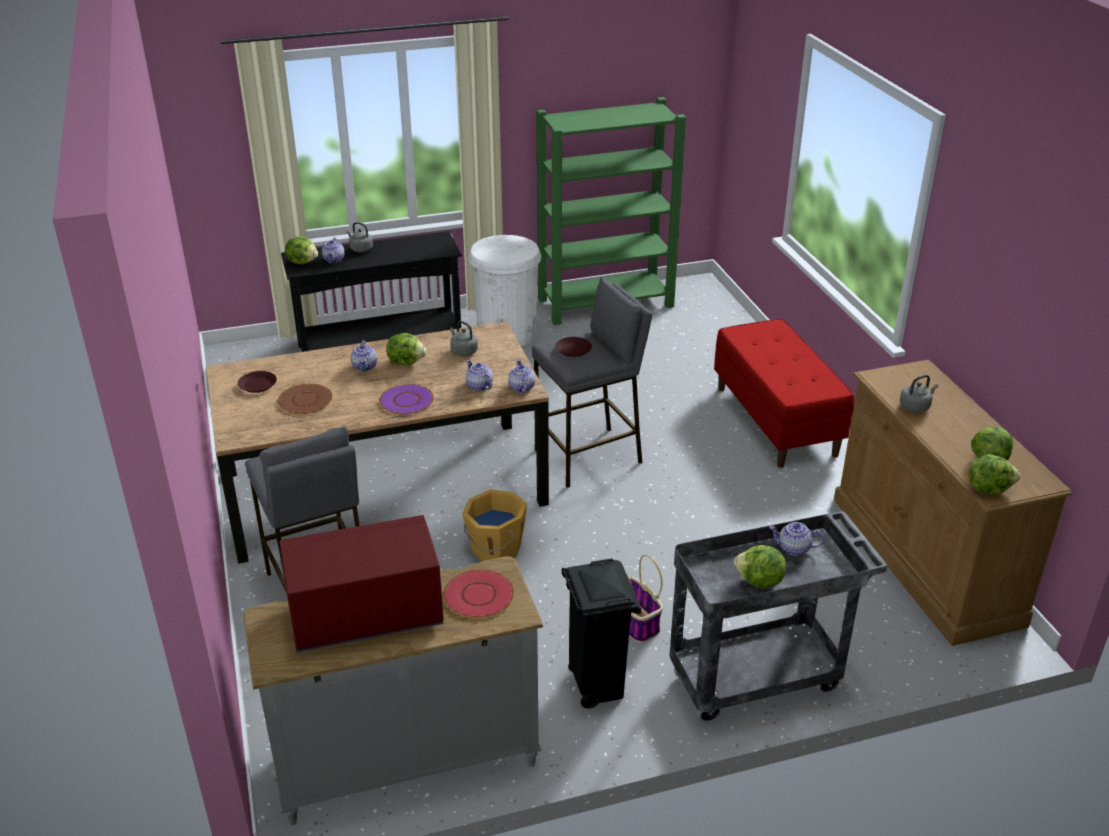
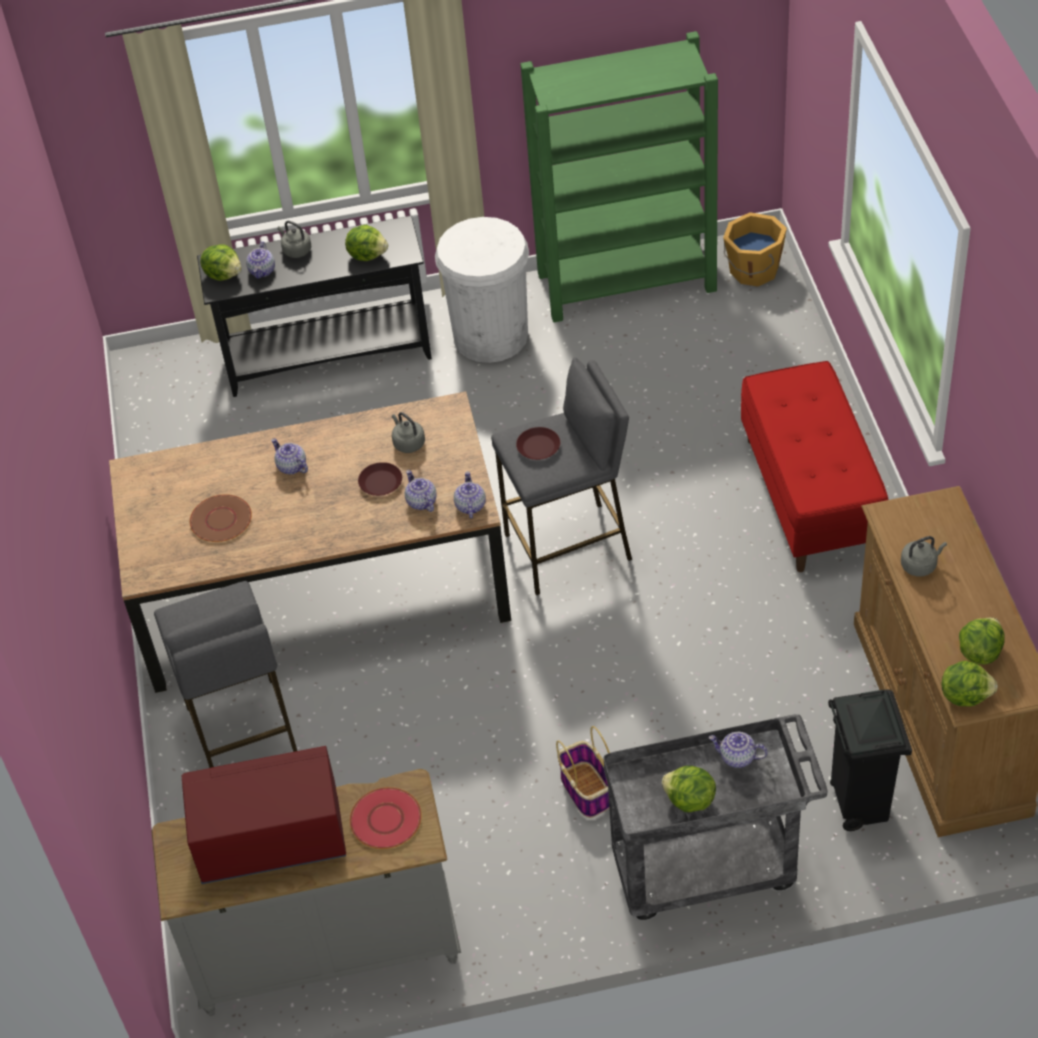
camera: 10 degrees right, 15 degrees up
brown plate [238,371,277,393] -> brown plate moved to [358,462,402,496]
teapot [350,340,377,371] -> teapot turned 135 degrees clockwise [271,438,308,475]
purple plate [379,384,434,415] -> none
lettuce [386,333,426,365] -> lettuce moved to [345,225,388,261]
orange bucket [462,489,527,561] -> orange bucket moved to [723,212,787,287]
black trash can [561,558,641,708] -> black trash can moved to [828,689,912,831]

